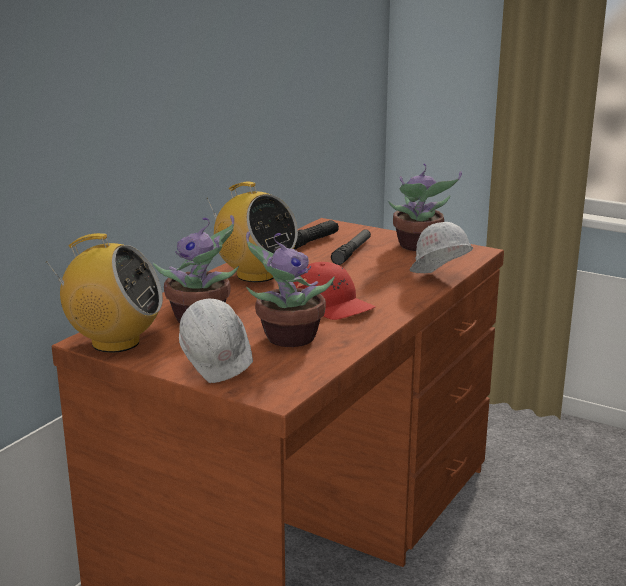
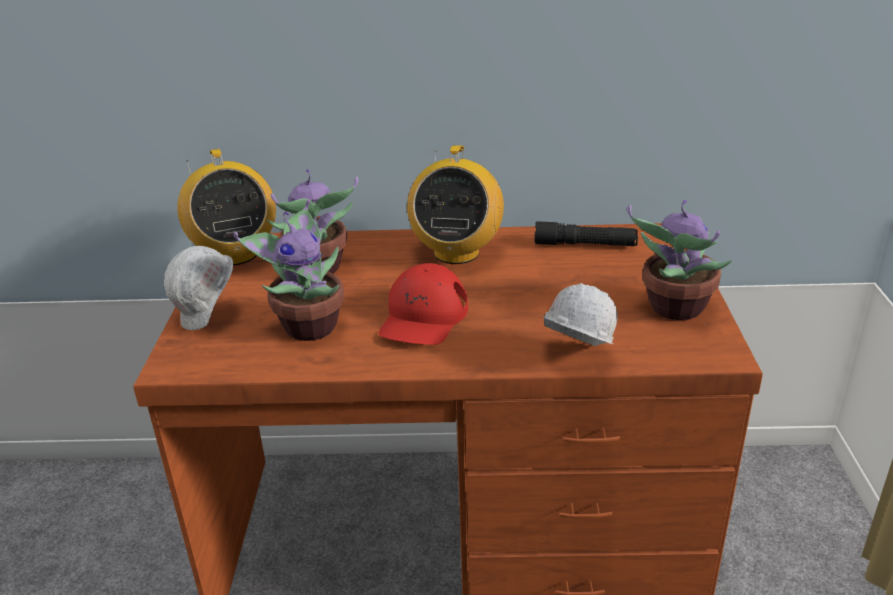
camera: 60 degrees right, 10 degrees up
flashlight [331,229,371,265] -> none

